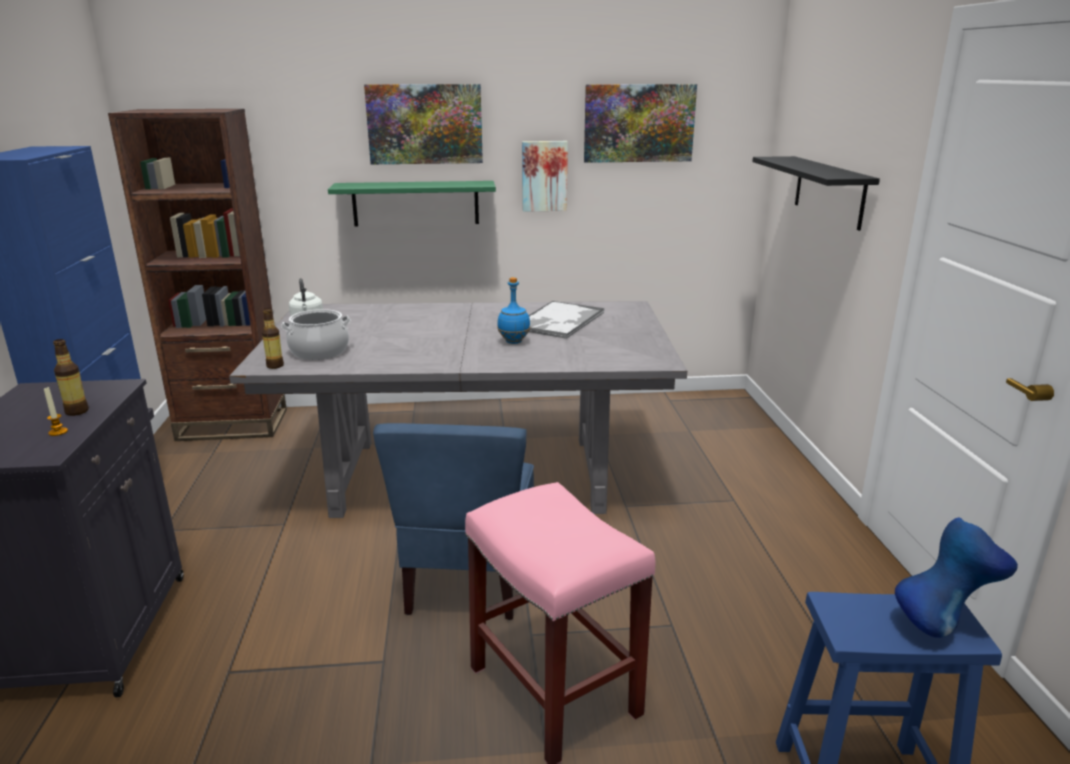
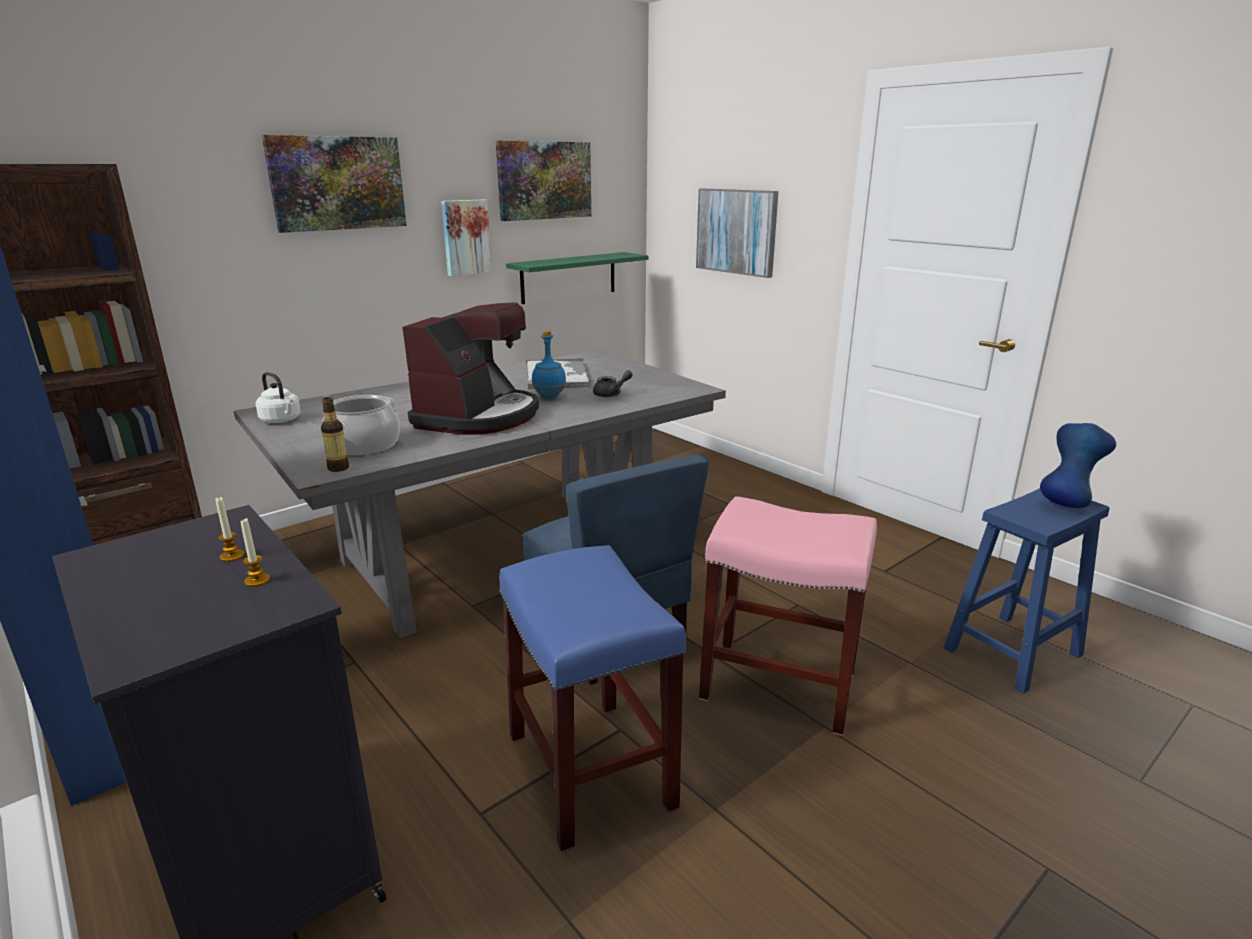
camera: 35 degrees left, 0 degrees up
bottle [53,339,89,416] -> candle [215,496,244,562]
green shelf [328,181,496,226] -> green shelf moved to [506,252,649,304]
black shelf [752,156,880,231] -> picture [696,189,779,278]
none -> coffee machine [402,302,539,435]
none -> blue stool [499,545,686,852]
none -> grey teapot [593,370,633,397]

